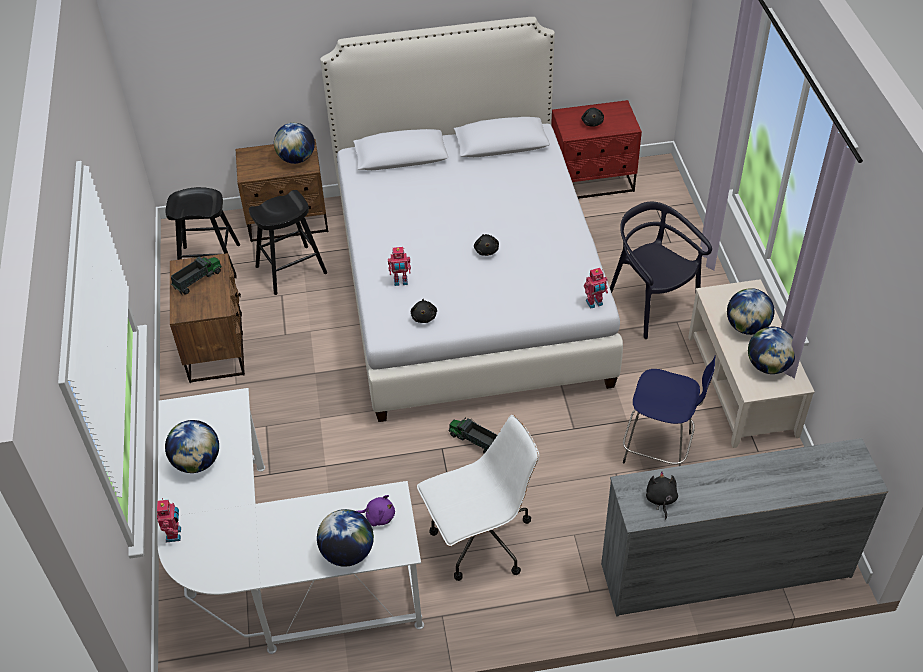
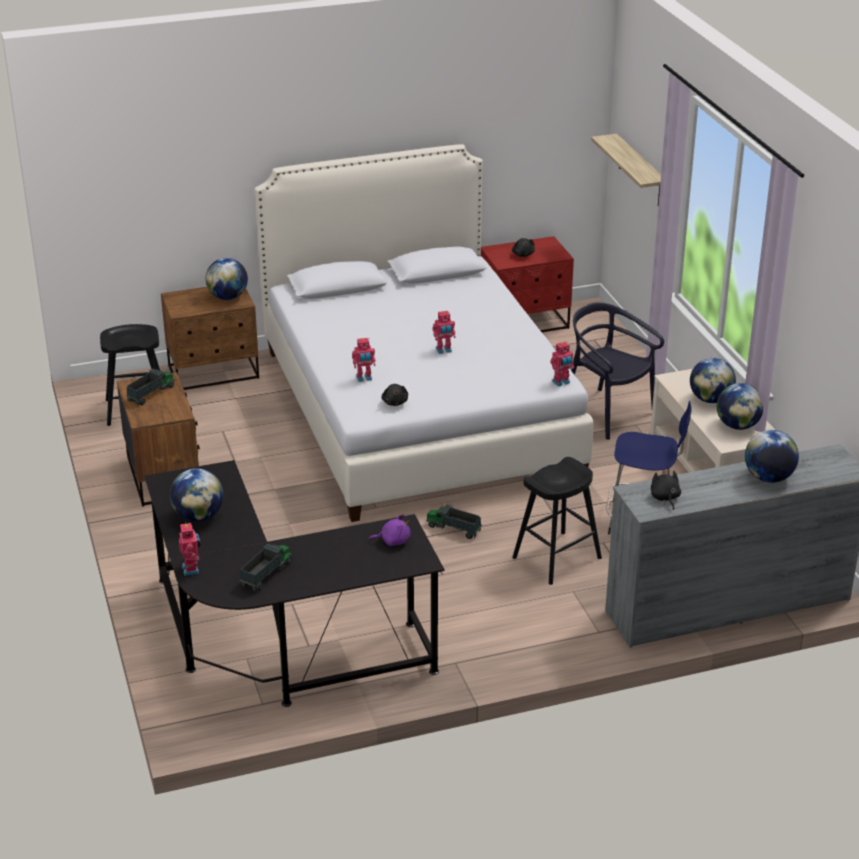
camera: 10 degrees left, 15 degrees down
white desk [158,388,424,654] -> black desk [144,460,445,707]
black stool [249,190,327,295] -> black stool moved to [512,457,602,585]
globe [317,509,374,567] -> globe moved to [745,430,799,483]
white office chair [417,415,539,581] -> none
black plush toy [474,234,499,256] -> toy robot [432,311,456,354]
none -> toy truck [240,543,293,592]
none -> shelf [591,134,661,206]

